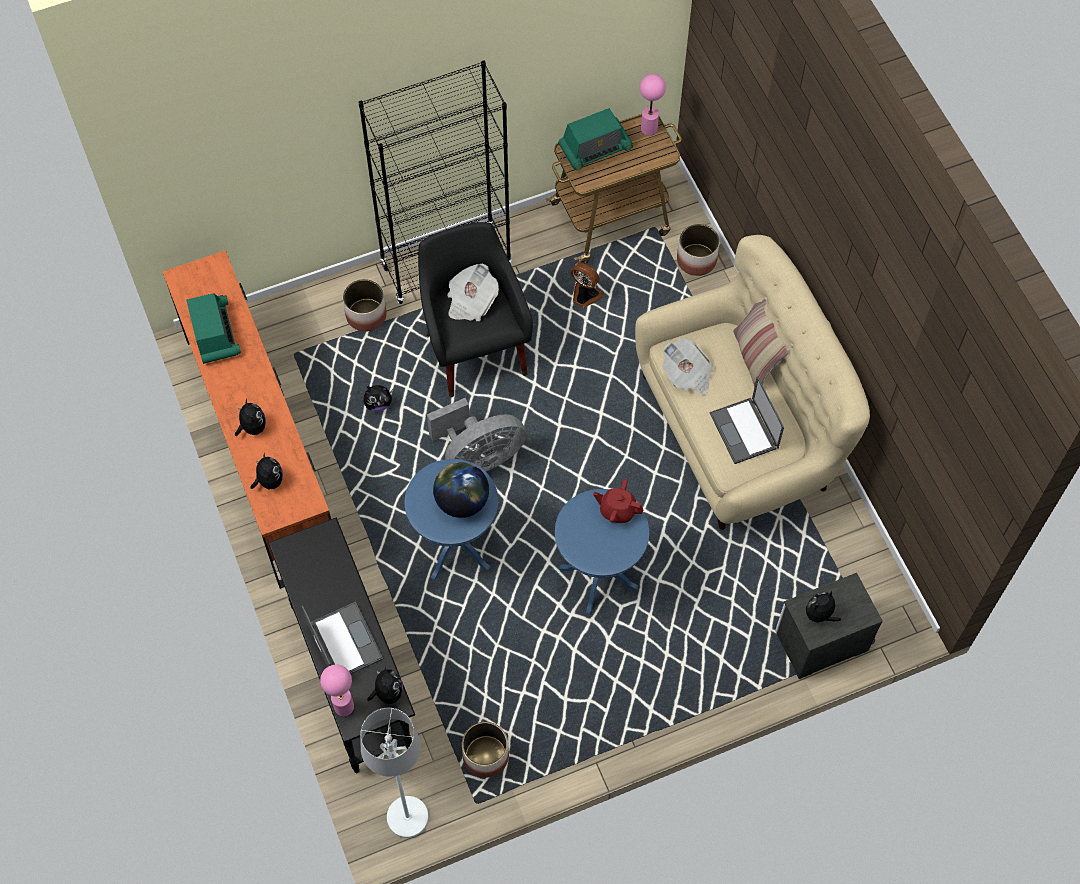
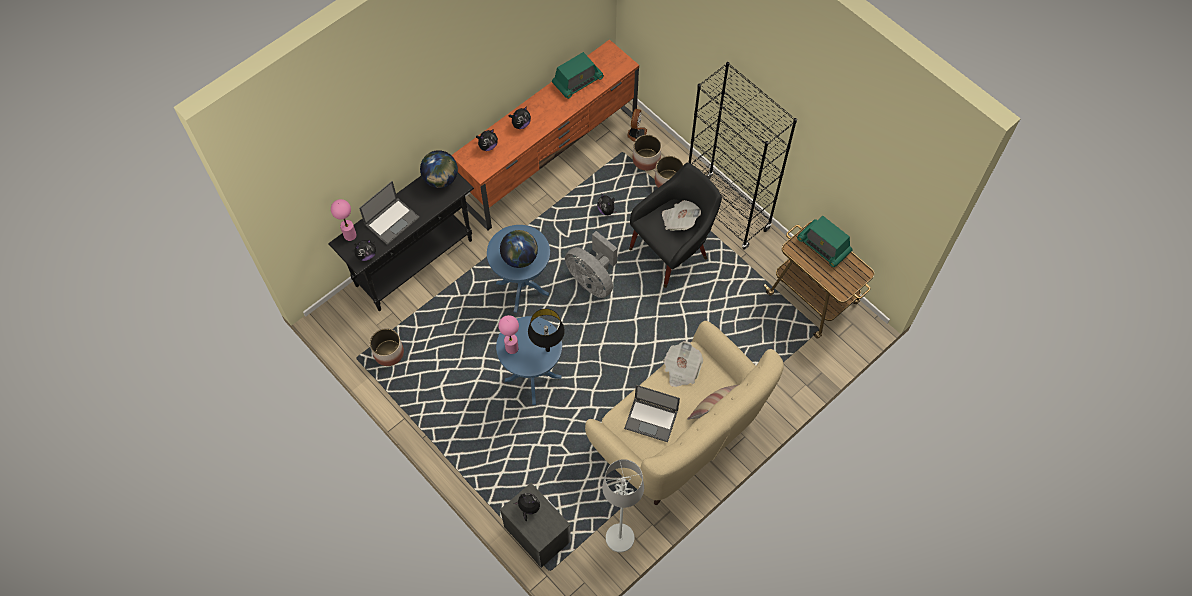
camera: 70 degrees right, 0 degrees up
white floor lamp [360,708,428,838] -> white floor lamp moved to [602,459,644,552]
fan [571,262,603,308] -> fan moved to [627,109,647,142]
red teapot [593,479,643,523] -> black table lamp [528,309,565,352]
pink table lamp [640,74,666,136] -> pink table lamp moved to [498,315,519,354]
planter [677,224,720,276] -> planter moved to [633,135,661,171]
laptop [710,376,784,464] -> laptop turned 120 degrees counterclockwise [624,385,680,442]
none -> globe [420,150,458,188]

